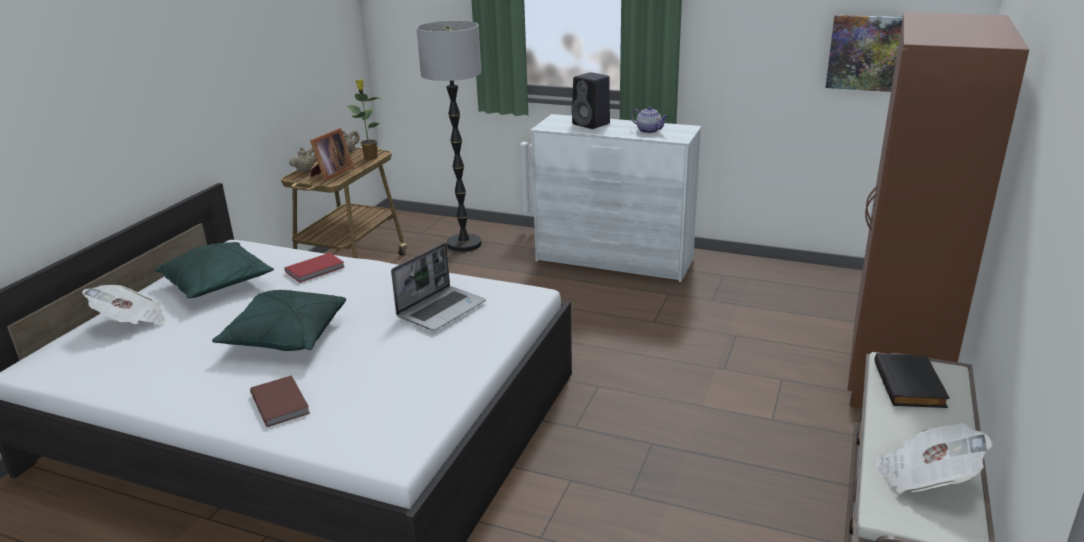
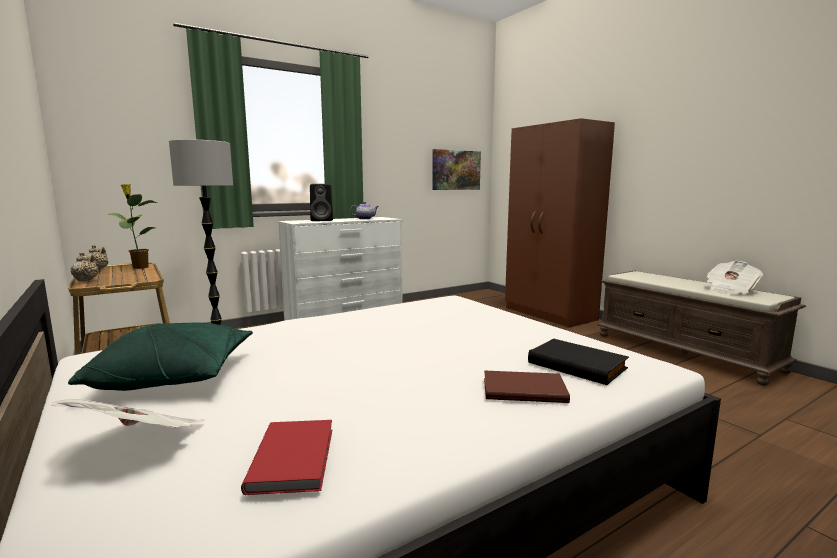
camera: 55 degrees left, 15 degrees down
green pillow [212,290,346,351] -> none
red book [285,253,344,283] -> red book moved to [241,420,333,495]
picture frame [310,128,354,181] -> none
laptop [391,243,486,331] -> none
black book [874,353,950,408] -> black book moved to [528,339,629,385]

